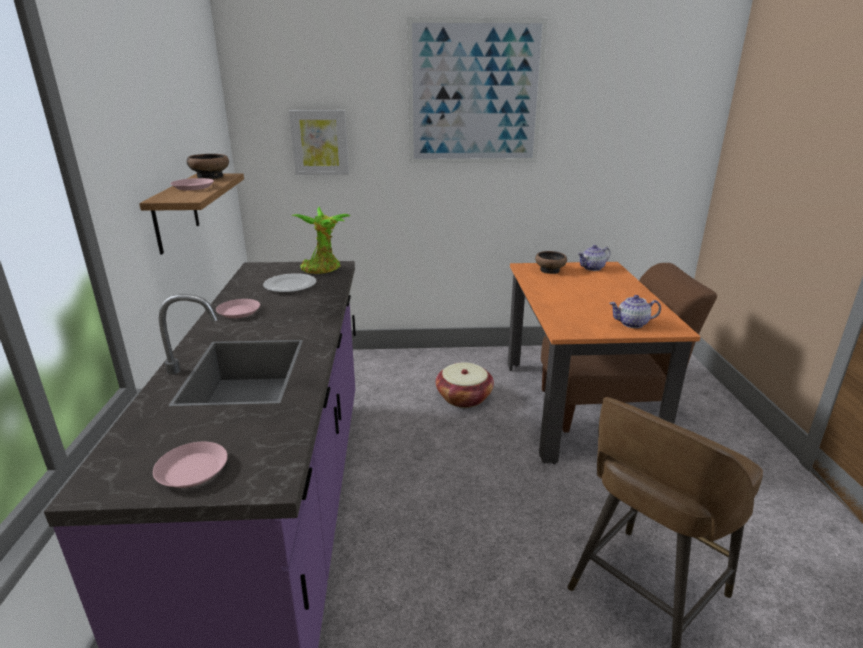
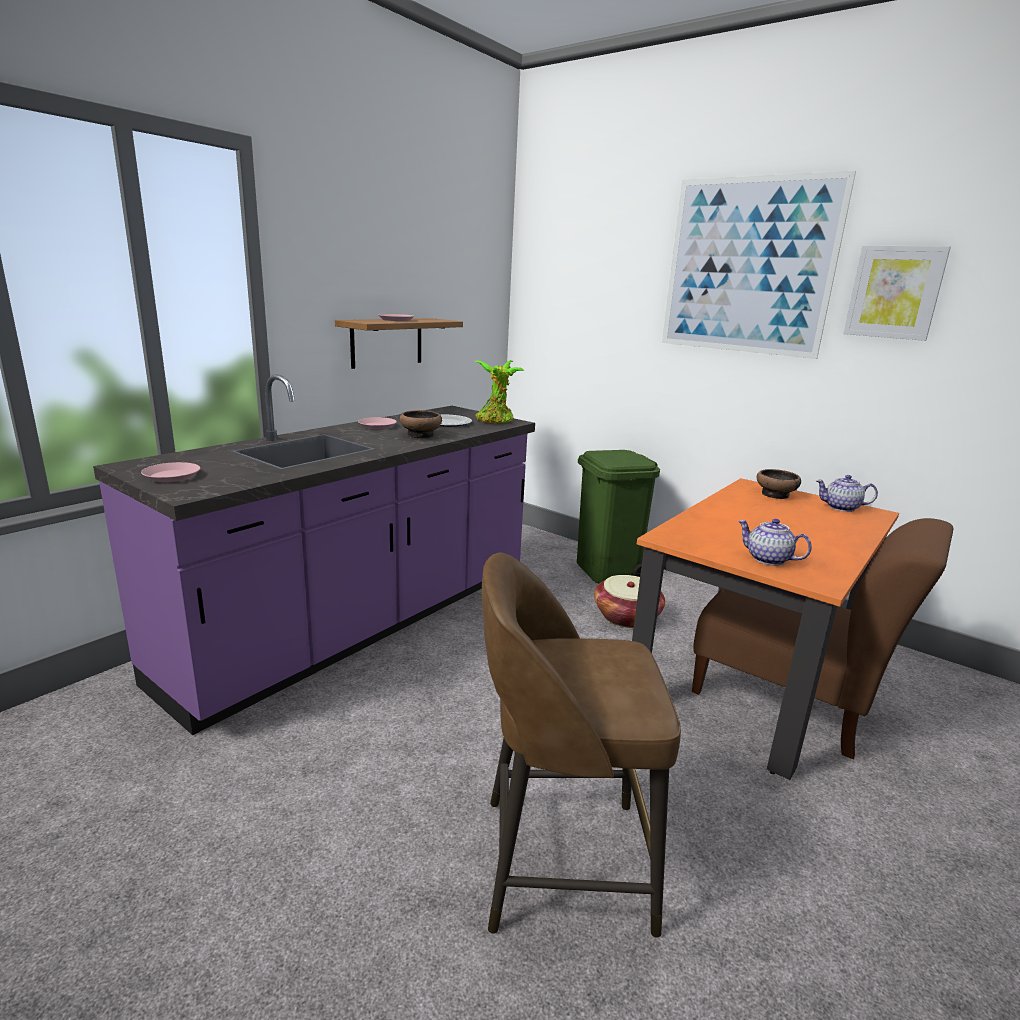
camera: 40 degrees right, 5 degrees down
bowl [187,154,229,179] -> bowl moved to [400,410,442,439]
picture [289,110,349,175] -> picture moved to [843,246,951,341]
none -> green trash can [577,450,660,584]

